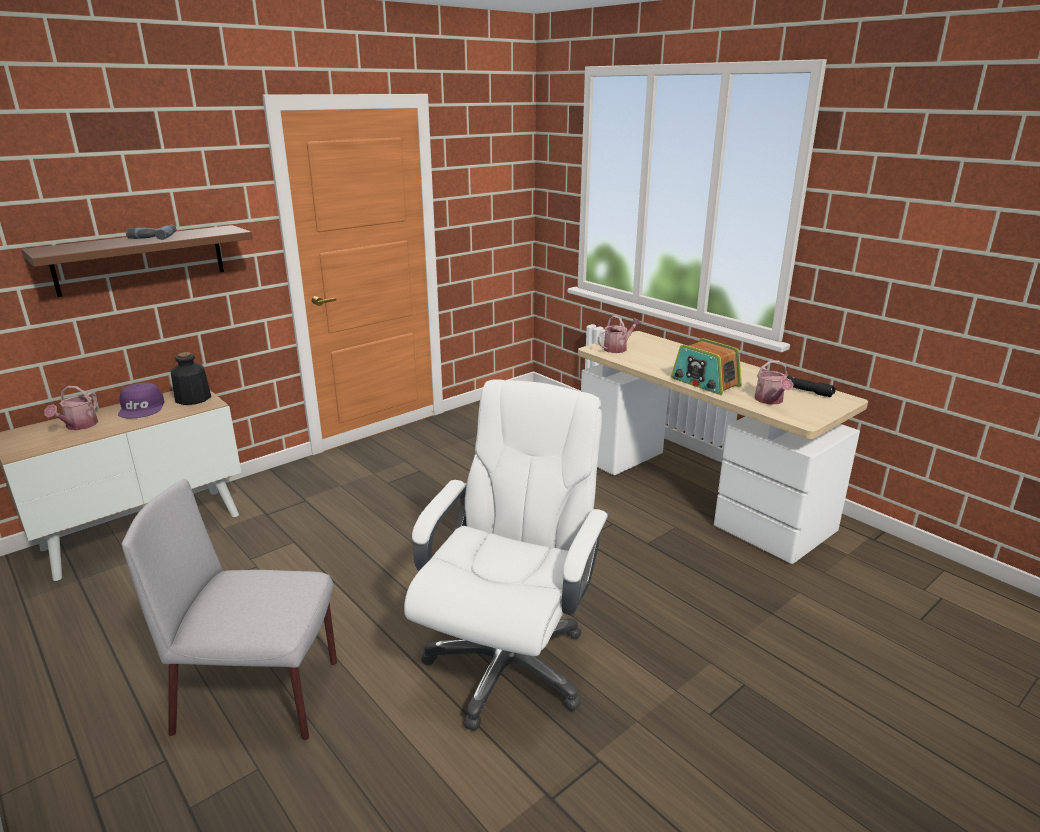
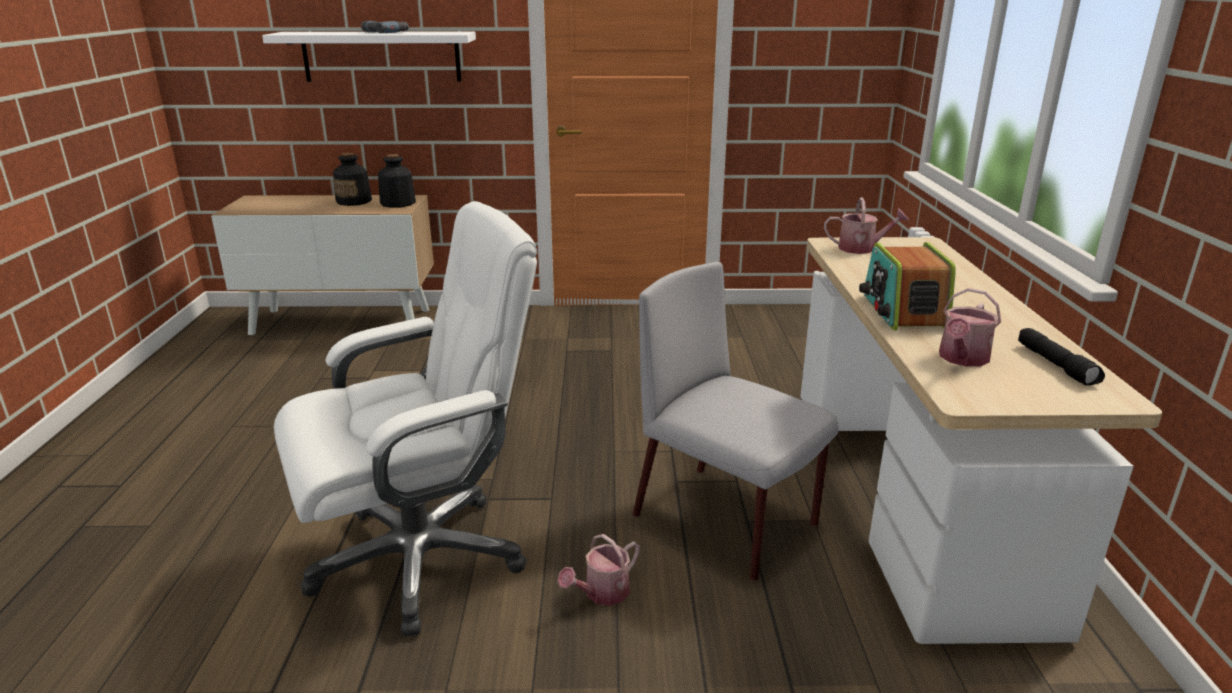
camera: 40 degrees right, 0 degrees up
brown shelf [21,225,253,297] -> white shelf [262,32,476,82]
watering can [44,386,98,430] -> watering can moved to [557,534,640,606]
purple cap [118,383,164,418] -> bottle [333,153,372,206]
grey chair [122,479,337,740] -> grey chair moved to [633,262,839,581]

